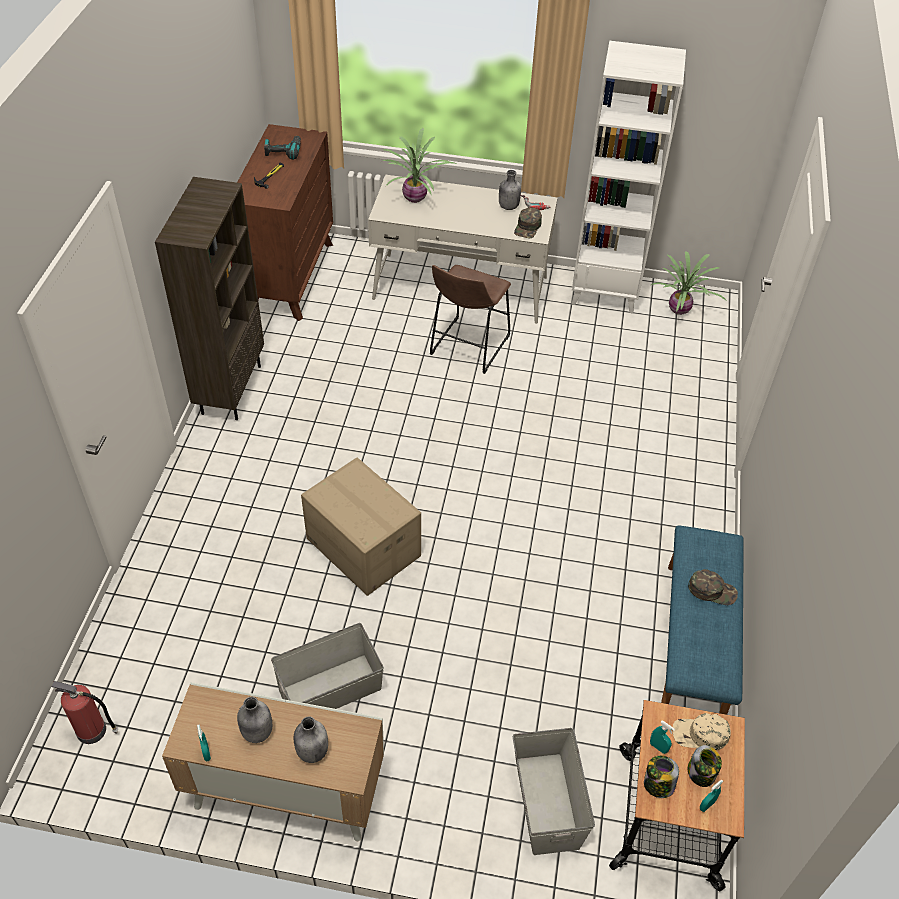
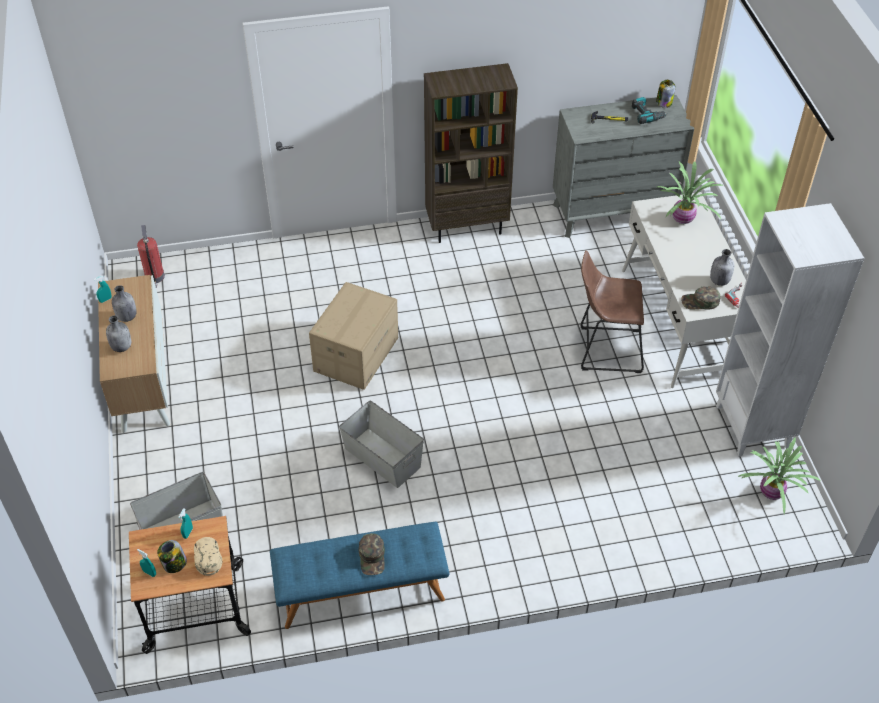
camera: 70 degrees right, 0 degrees up
brown dresser [237,124,333,321] -> grey dresser [553,95,694,238]
grey storage box [271,623,384,709] -> grey storage box moved to [339,401,424,488]
jar [644,756,679,798] -> jar moved to [656,80,676,108]

